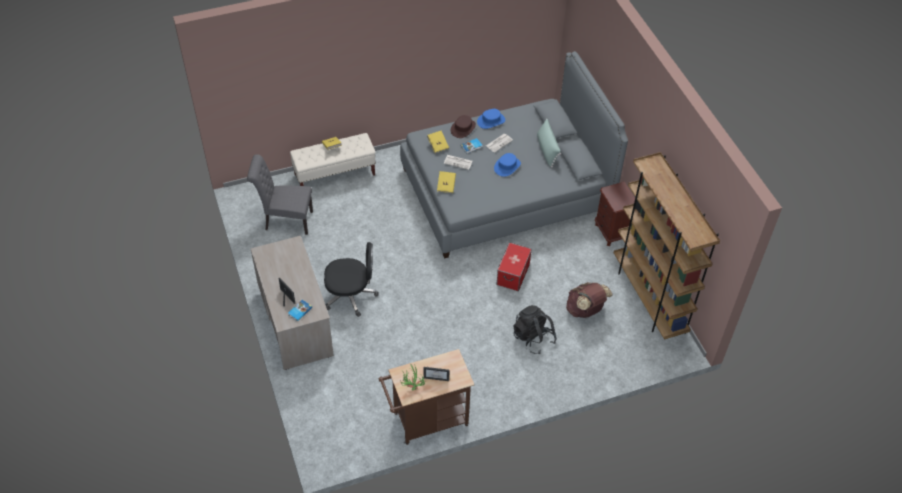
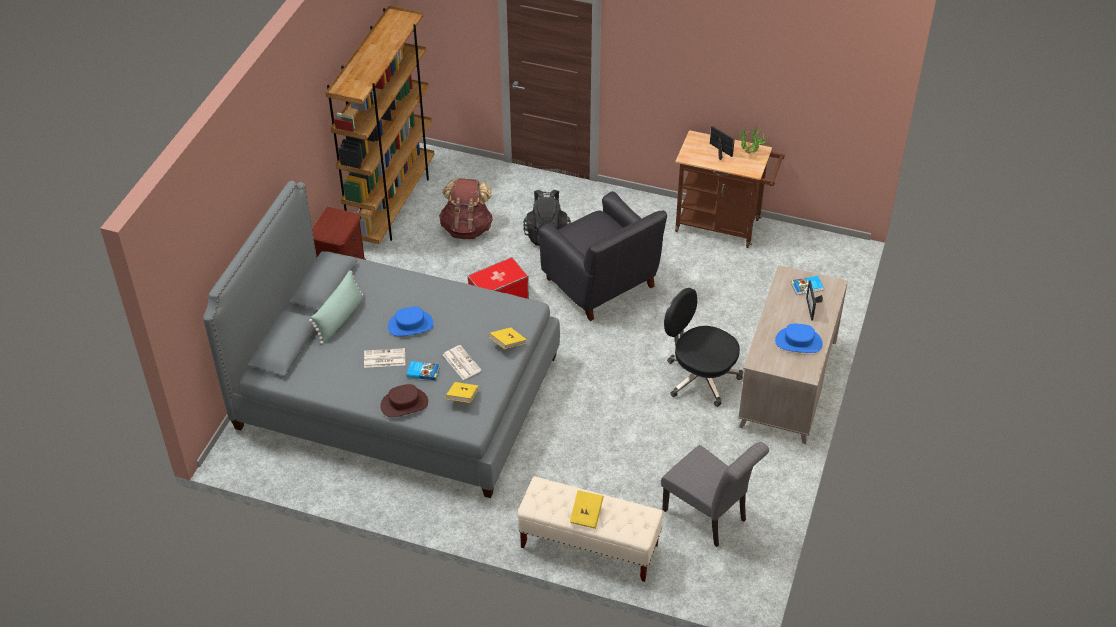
camera: 140 degrees left, 5 degrees down
blue hat [477,109,505,129] -> blue hat moved to [775,324,822,353]
none -> black armchair [538,191,667,321]

